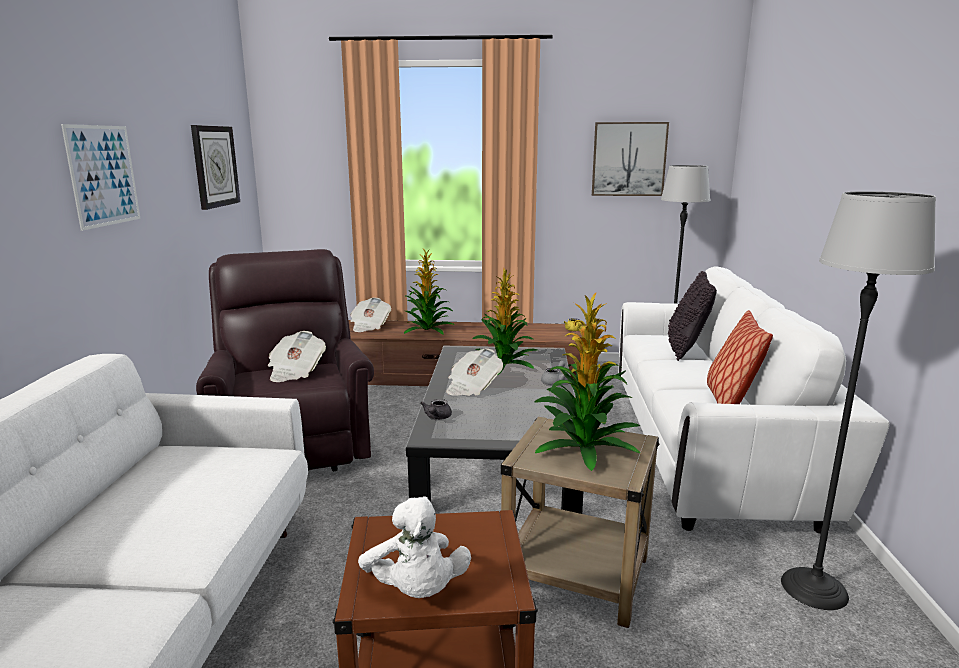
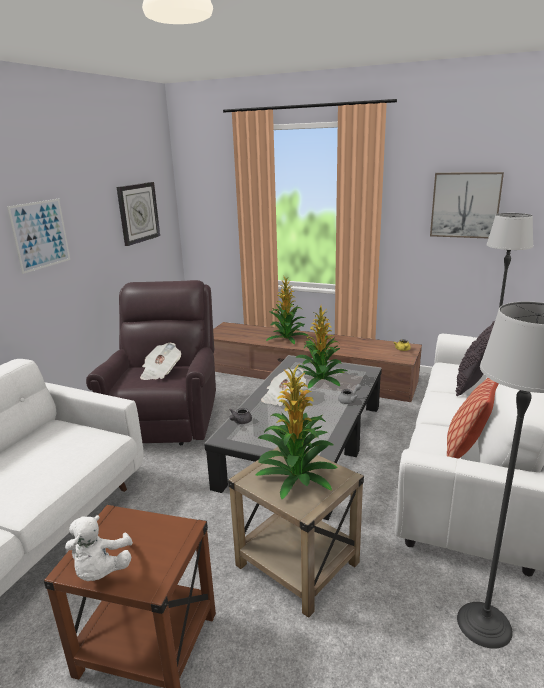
camera: 20 degrees right, 5 degrees up
newspaper [350,297,392,332] -> none

